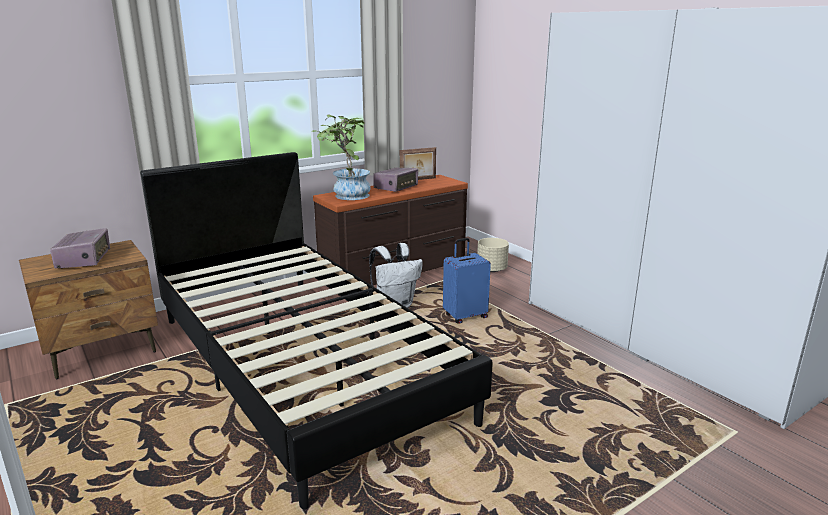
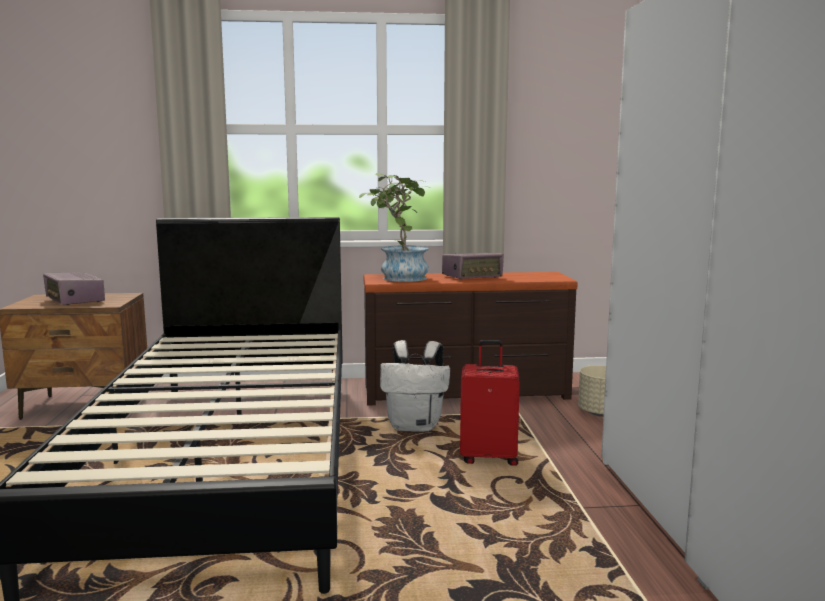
camera: 30 degrees right, 10 degrees down
radio [50,228,110,268] -> radio turned 120 degrees clockwise [43,273,105,305]
picture frame [400,147,436,180] -> none
blue suitcase [443,238,491,324] -> red suitcase [460,340,520,466]

